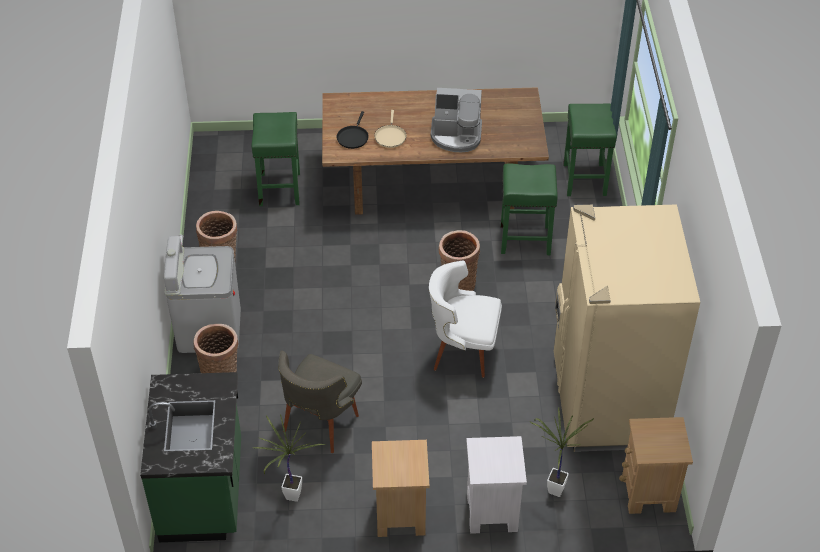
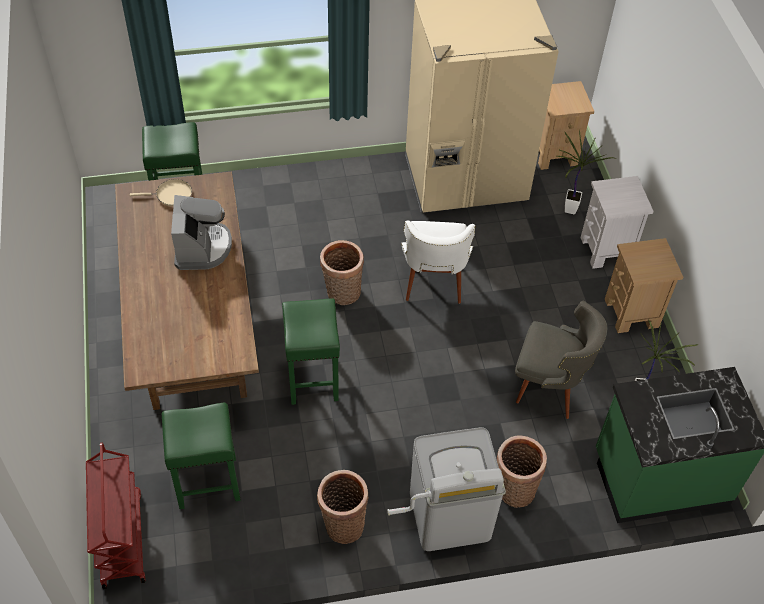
camera: 100 degrees left, 5 degrees up
black frying pan [337,111,369,149] -> none
beige frying pan [374,110,406,148] -> beige frying pan moved to [130,179,192,206]
green stool [501,164,558,255] -> green stool moved to [282,298,340,405]
none -> red cart [86,442,146,589]

